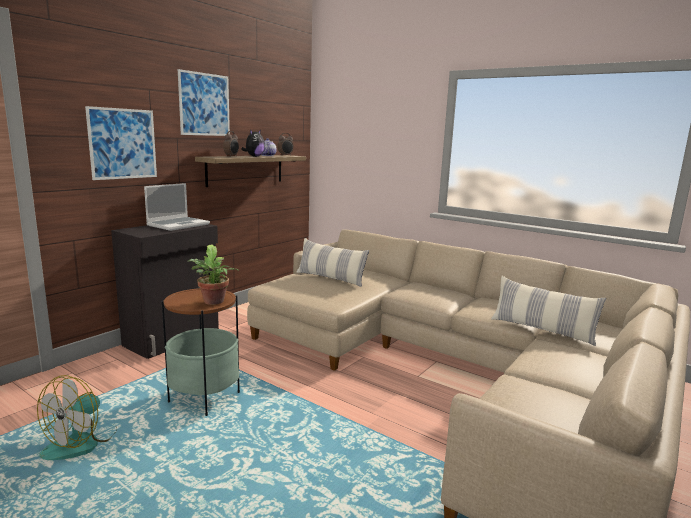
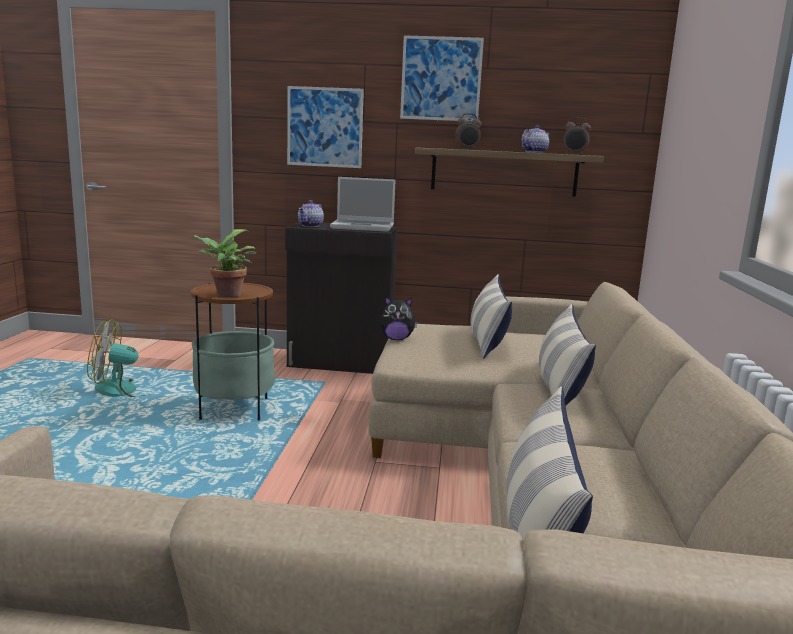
camera: 60 degrees right, 0 degrees up
plush toy [241,129,265,157] -> plush toy moved to [380,296,418,340]
none -> teapot [298,200,324,227]
none -> pillow [539,304,596,406]

